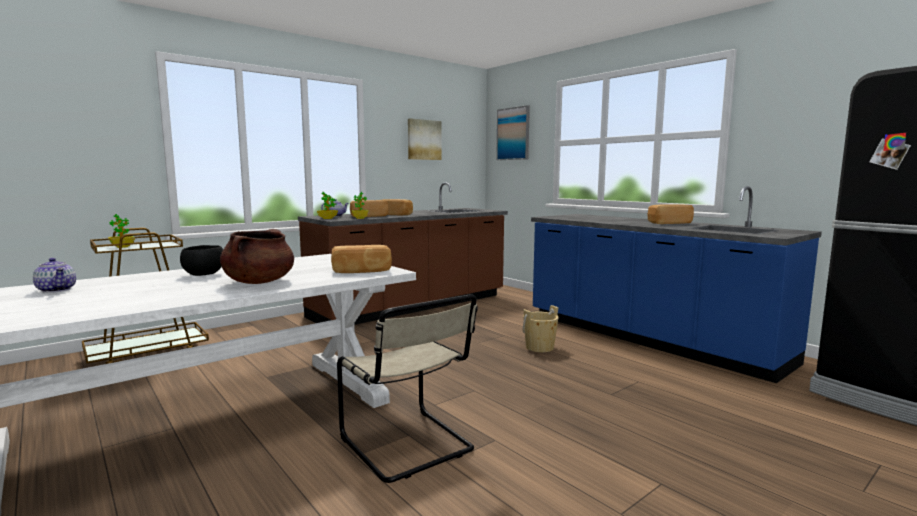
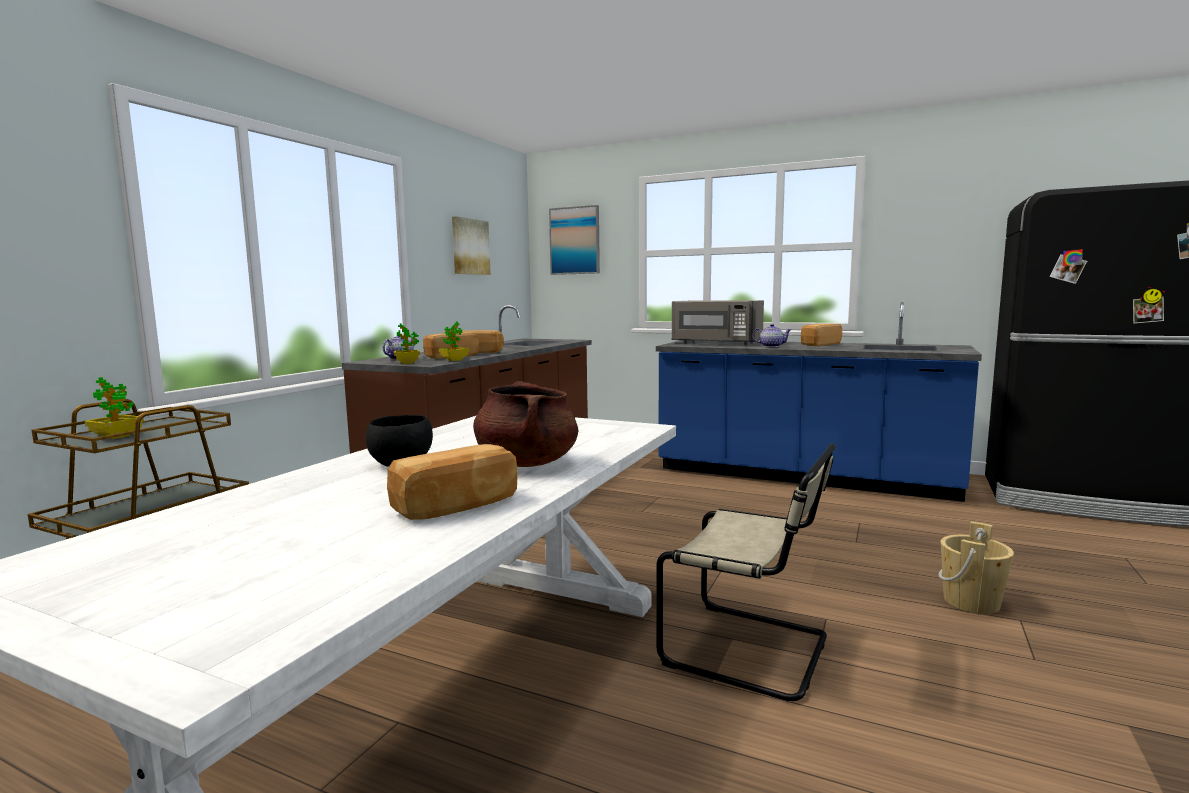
camera: 25 degrees left, 0 degrees up
teapot [33,258,76,293] -> teapot moved to [752,324,792,347]
bread [331,245,392,273] -> bread moved to [387,444,518,520]
beige bucket [523,305,559,352] -> beige bucket moved to [939,522,1014,614]
none -> grey microwave [672,300,764,345]

